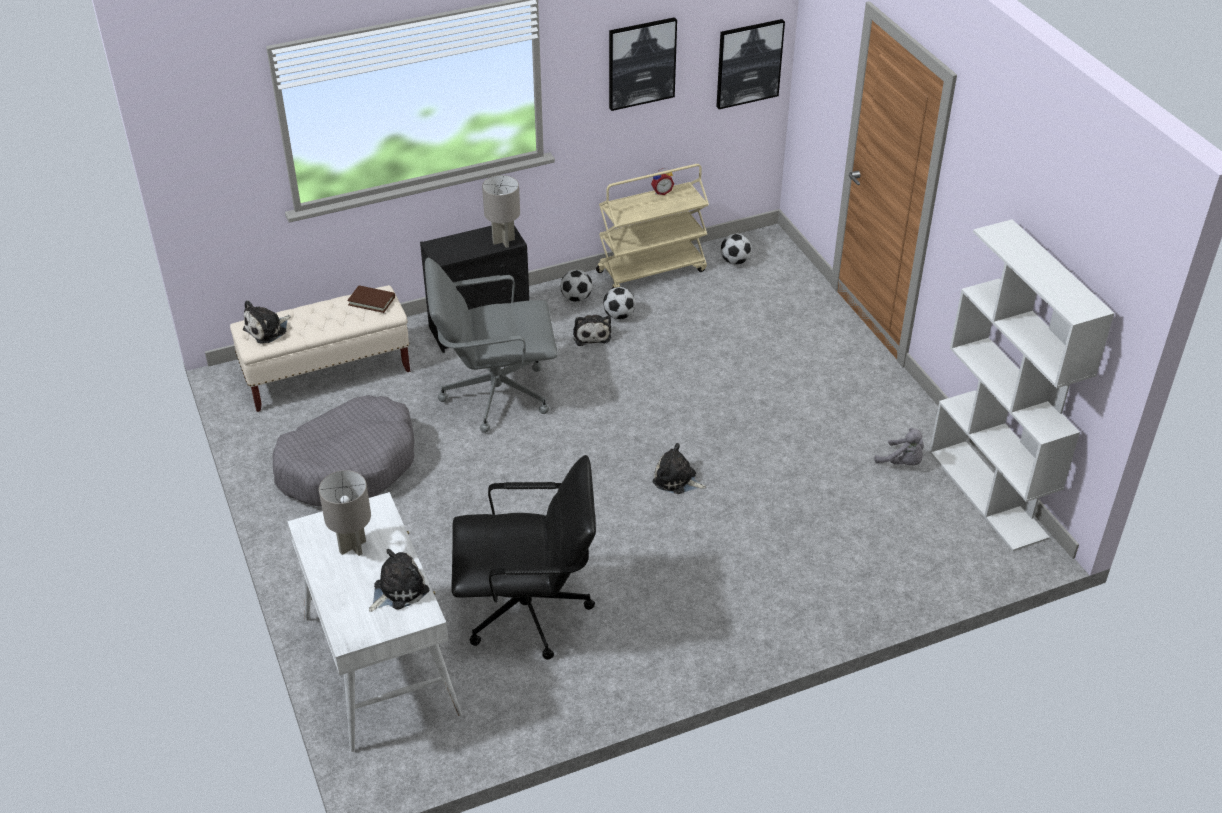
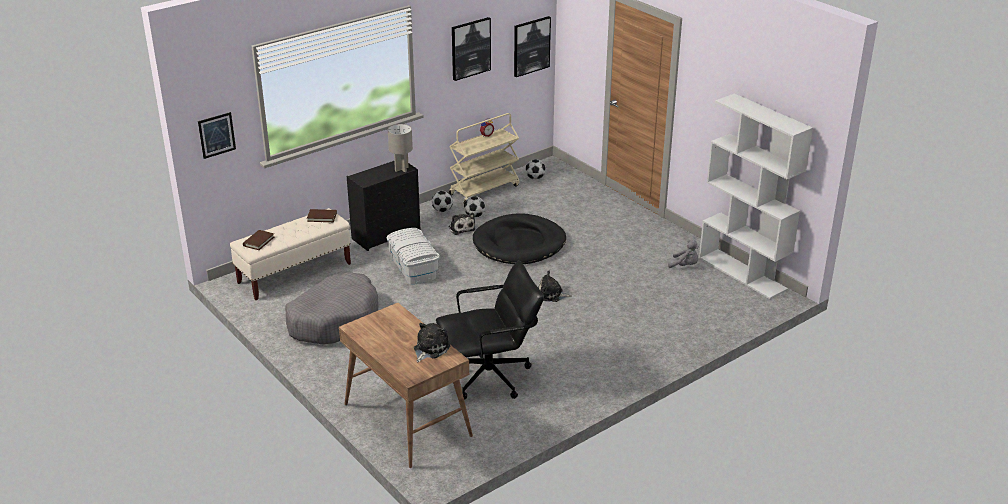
camera: 15 degrees left, 10 degrees down
plush toy [243,300,291,343] -> brown book [243,230,274,250]
white desk [287,492,462,752] -> brown desk [339,303,473,468]
grey table lamp [319,470,371,556] -> none
grey office chair [425,258,558,433] -> white storage box [387,228,440,285]
none -> picture [198,112,236,159]
none -> black dog bed [473,213,566,264]

